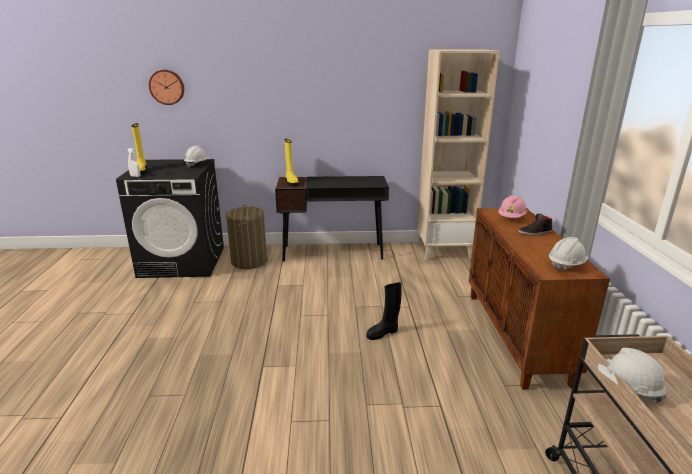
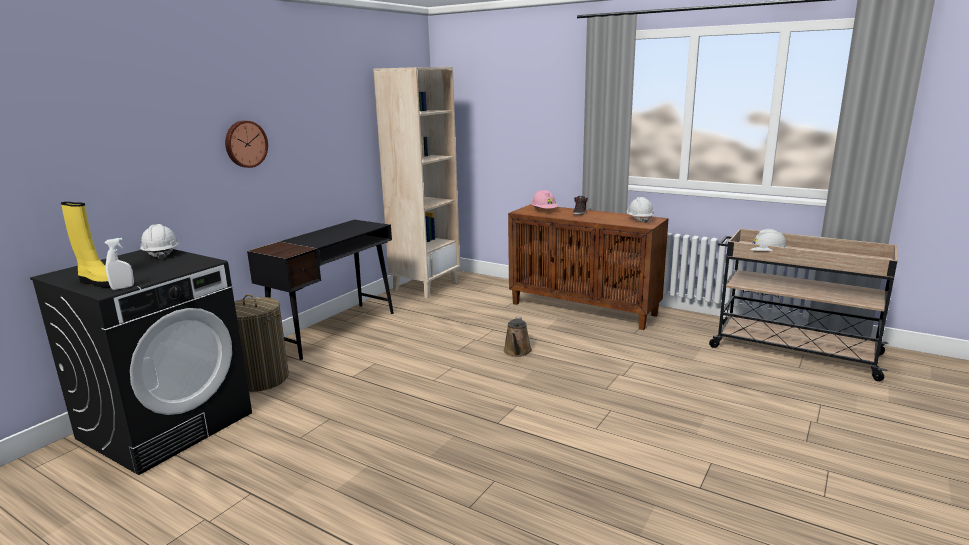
camera: 55 degrees left, 5 degrees down
wall clock [149,70,184,105] -> wall clock moved to [225,121,268,168]
yellow boot [285,139,299,187] -> none
black boot [367,282,402,340] -> brown watering can [503,317,532,357]

